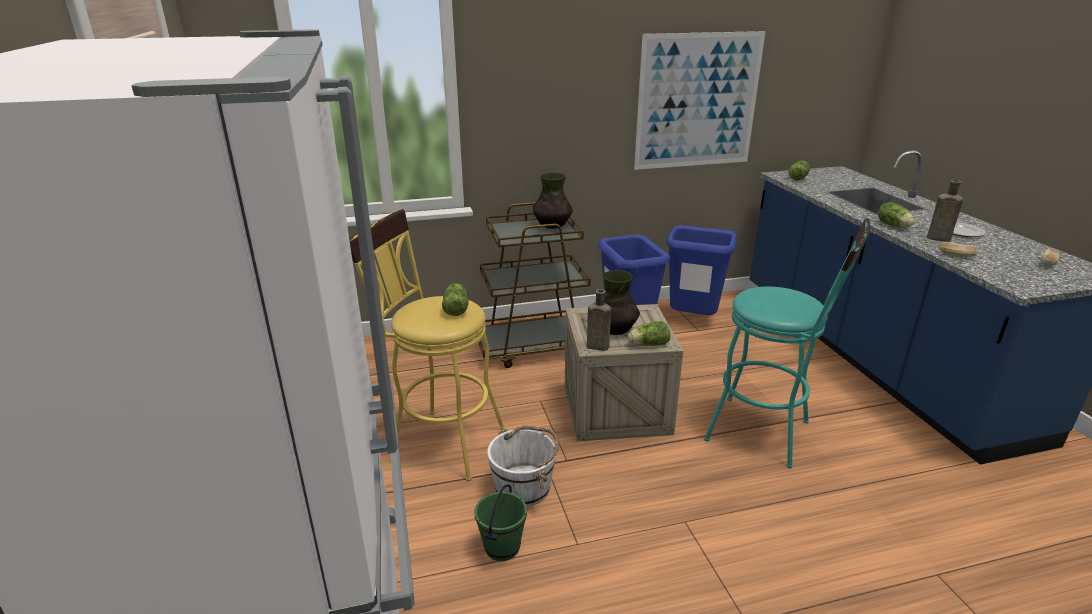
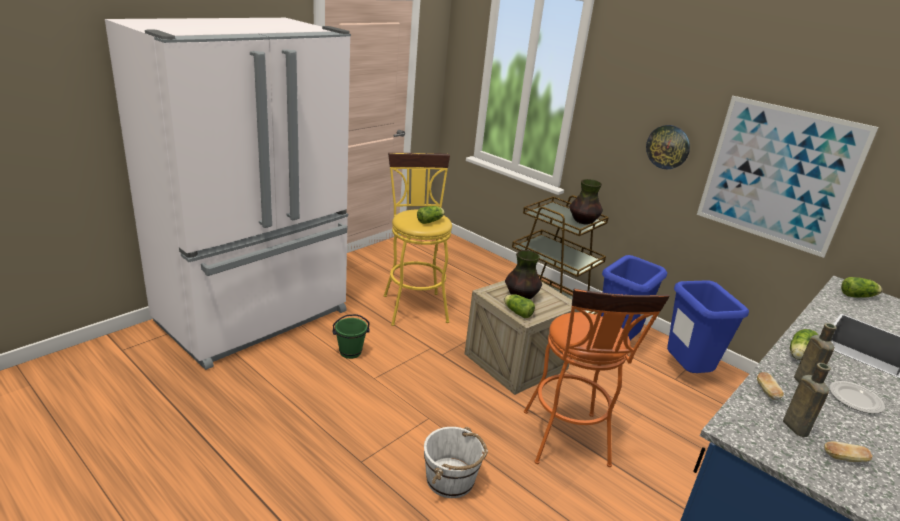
camera: 55 degrees right, 0 degrees up
white bucket [487,426,559,507] -> white bucket moved to [424,427,488,498]
brown bottle [587,289,611,351] -> brown bottle moved to [783,363,831,437]
turquoise stool [704,218,870,468] -> orange stool [524,289,670,467]
none -> wall clock [646,125,690,169]

